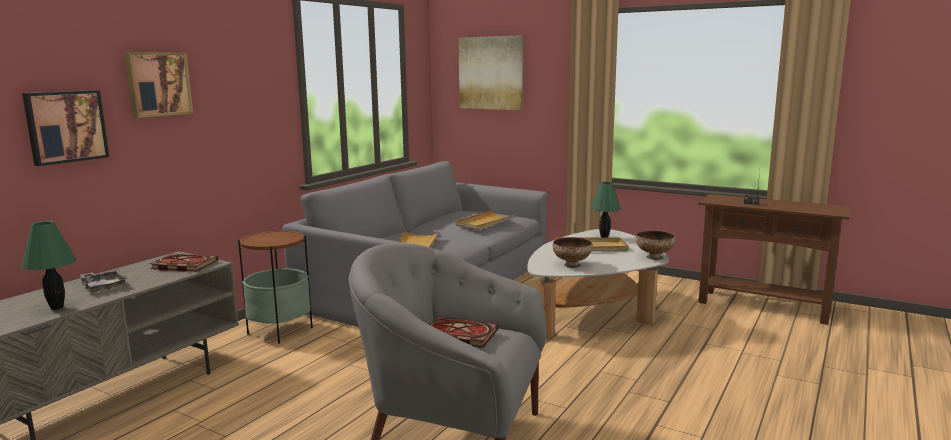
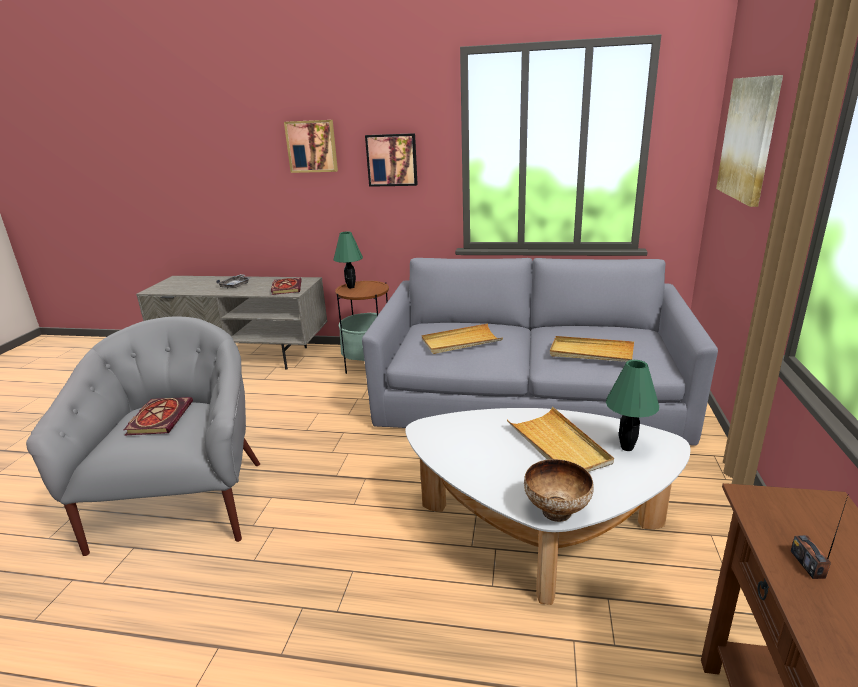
camera: 70 degrees right, 10 degrees up
green table lamp [21,221,77,310] -> green table lamp moved to [333,232,363,288]
picture [22,90,109,166] -> picture moved to [365,133,418,187]
bowl [553,237,593,268] -> none

